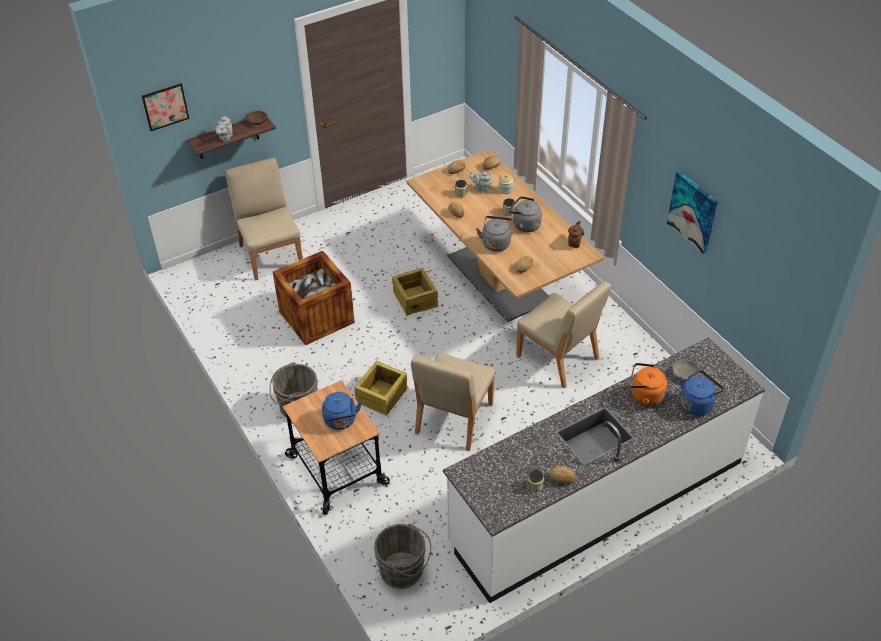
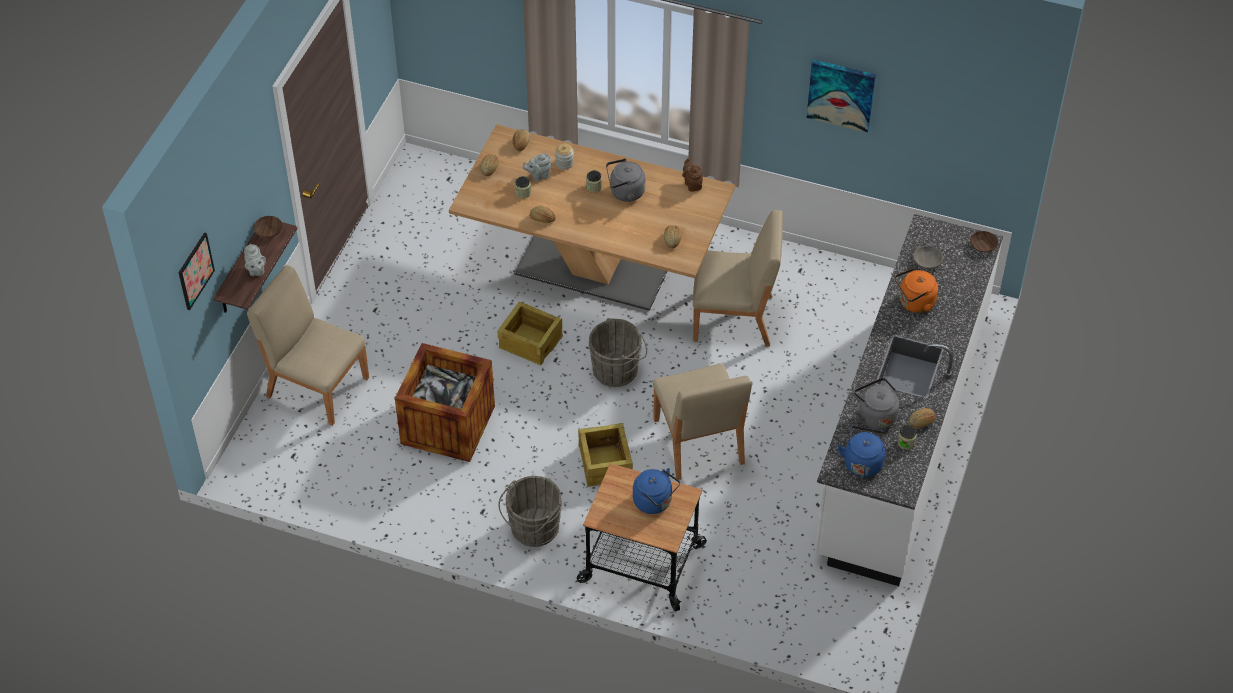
camera: 40 degrees left, 5 degrees up
grey bucket [374,524,431,589] -> grey bucket moved to [589,318,647,387]
grey kettle [476,216,513,251] -> grey kettle moved to [854,378,899,430]
blue kettle [680,370,724,416] -> blue kettle moved to [837,426,888,477]
none -> brown bowl [970,231,998,252]

